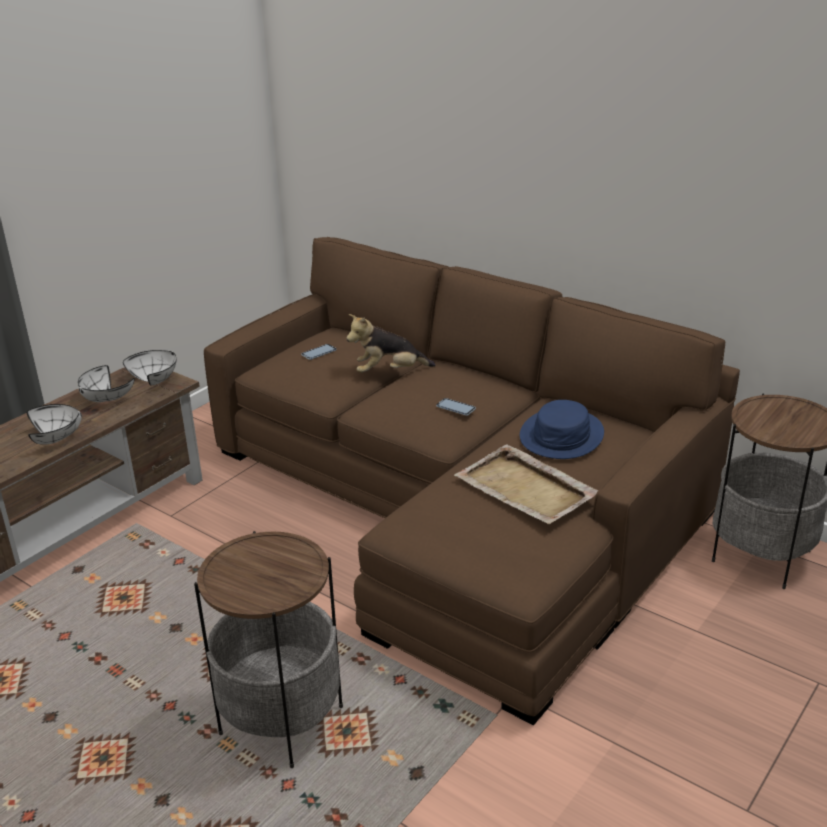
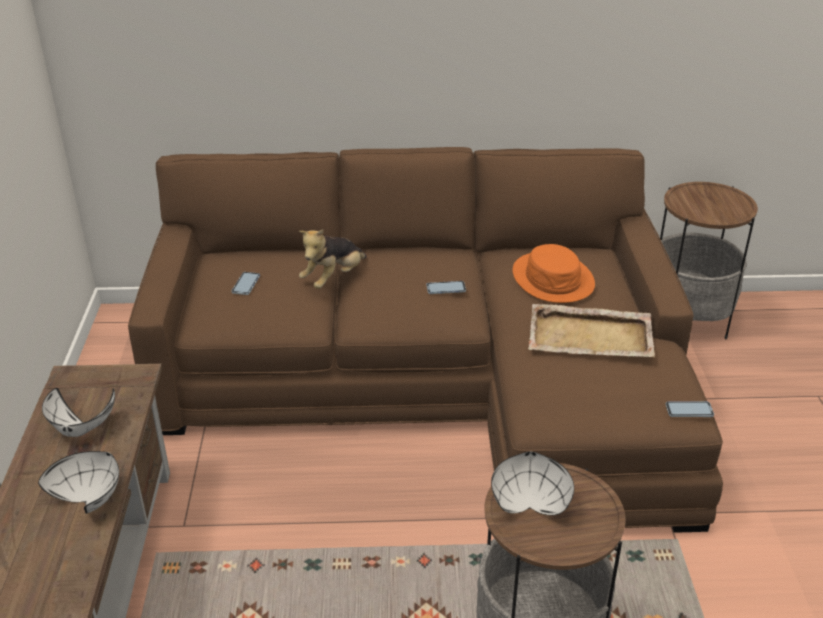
camera: 40 degrees left, 5 degrees up
white bowl [123,350,177,386] -> white bowl moved to [491,452,574,515]
blue hat [520,400,604,459] -> orange hat [512,244,595,303]
none -> phone [666,402,714,417]

